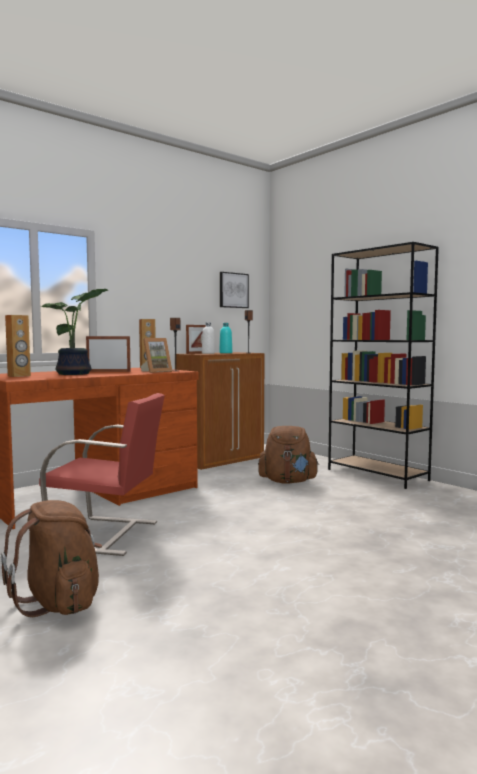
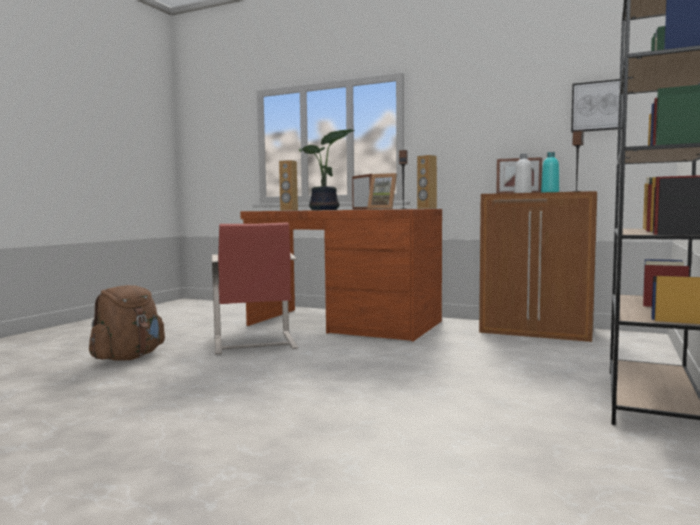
camera: 65 degrees right, 0 degrees up
brown backpack [258,426,319,484] -> none

